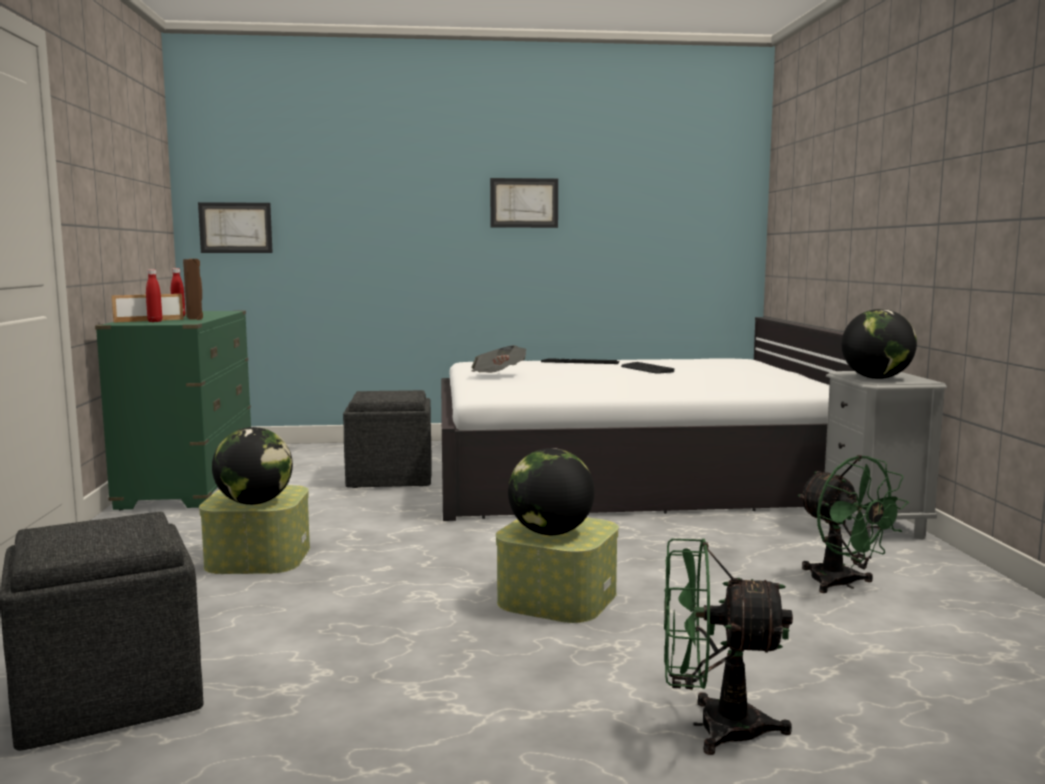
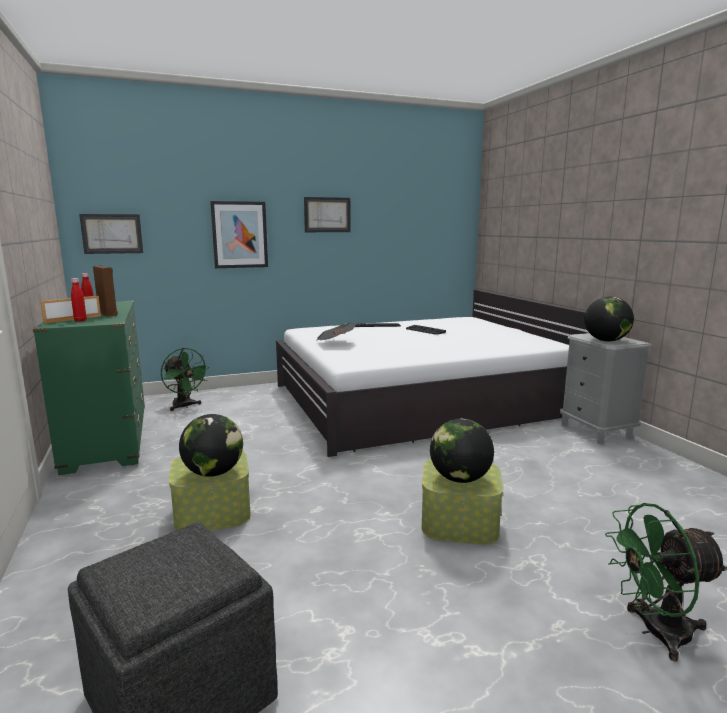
camera: 15 degrees left, 5 degrees up
grey ottoman [343,390,432,488] -> none
green fan [798,455,909,593] -> green fan moved to [161,348,210,411]
none -> picture [210,201,268,268]

